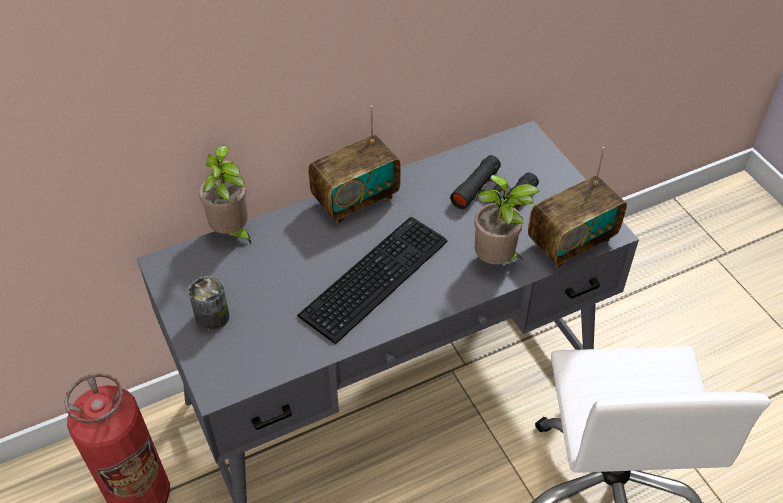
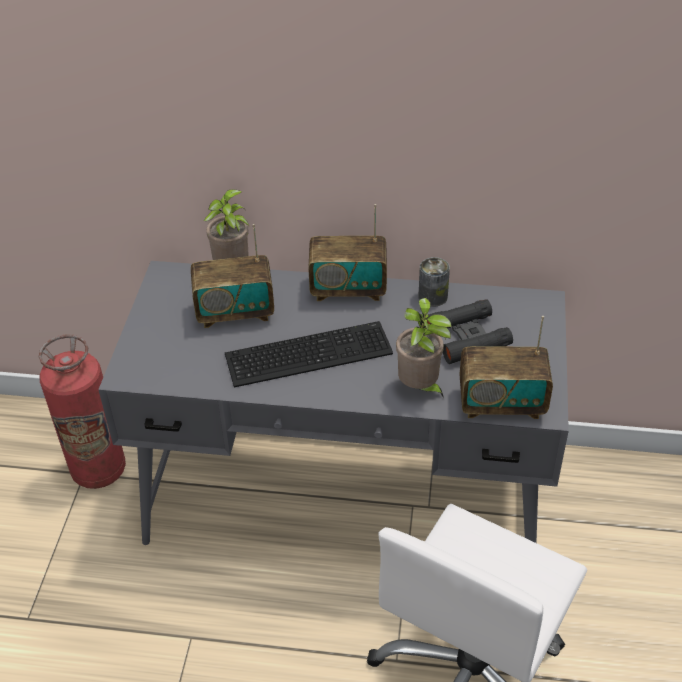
camera: 35 degrees right, 5 degrees down
can [188,276,230,331] -> can moved to [419,257,450,307]
none -> radio [191,224,274,328]

